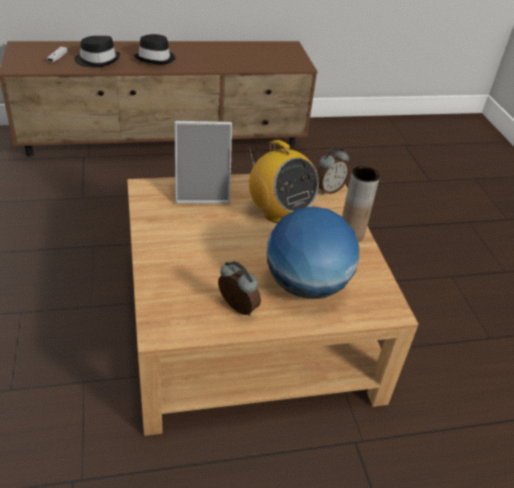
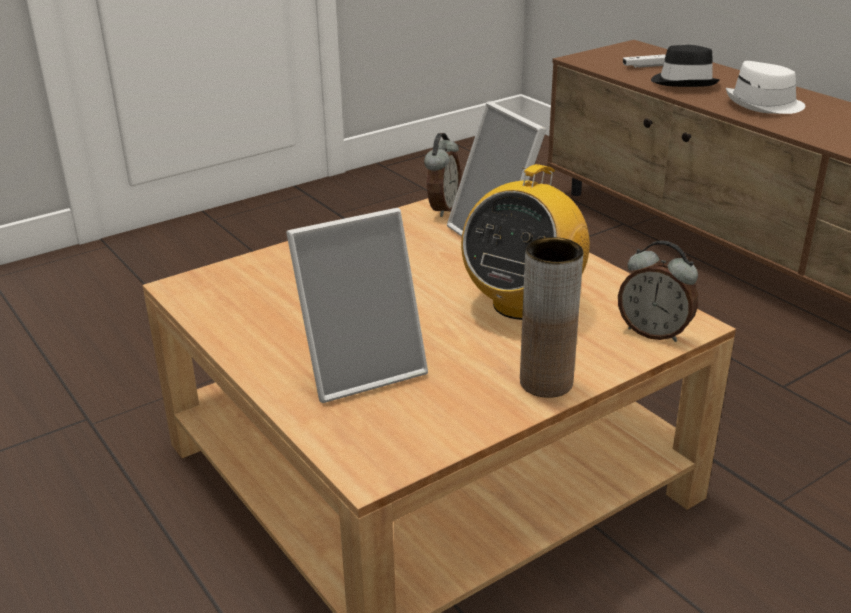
camera: 70 degrees right, 10 degrees down
black hat [134,34,176,64] -> white hat [726,61,805,114]
alarm clock [218,261,261,316] -> alarm clock moved to [424,133,461,217]
globe [267,206,359,299] -> picture frame [286,208,428,403]

